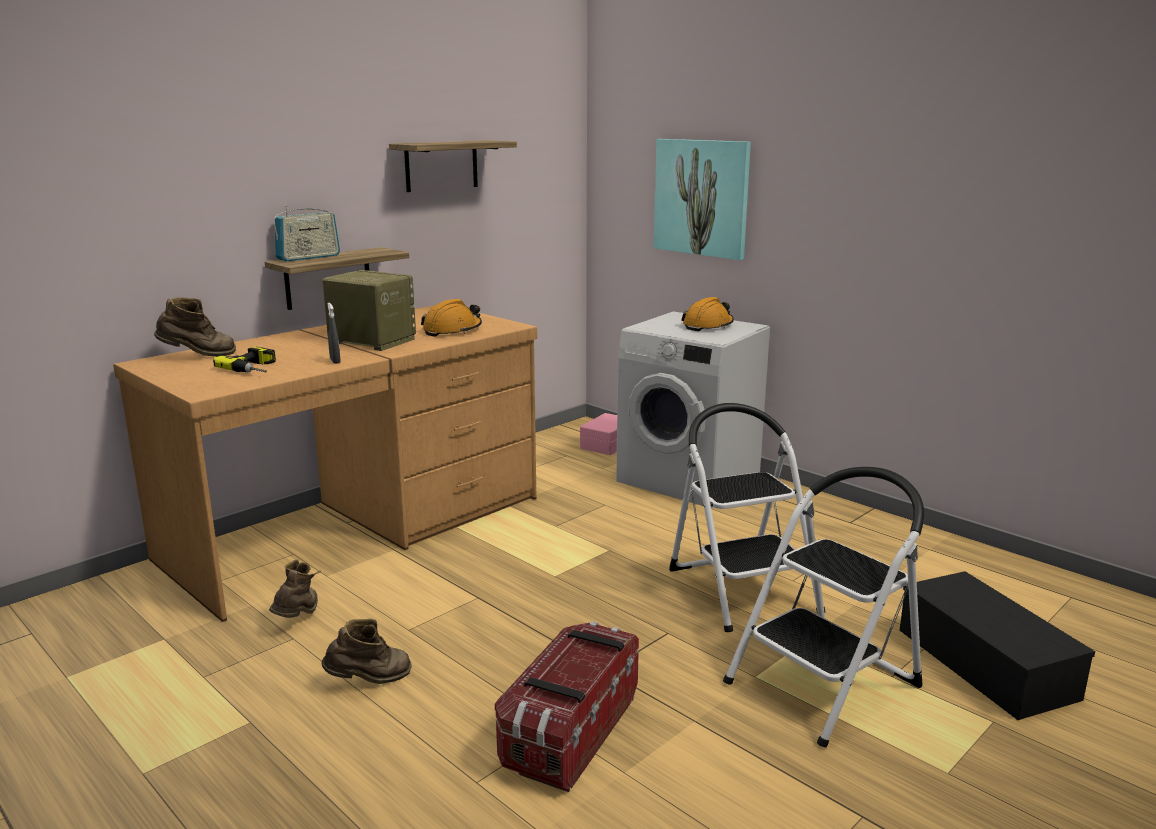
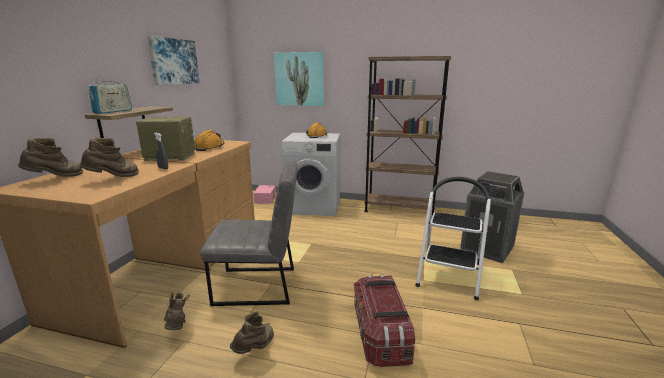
camera: 30 degrees left, 0 degrees up
power drill [213,347,276,373] -> brown boot [79,138,139,177]
shelf [389,140,517,192] -> picture [147,36,200,85]
step ladder [669,403,825,632] -> none
black storage box [900,571,1095,720] -> trash can [460,171,524,263]
none -> grey chair [201,161,297,306]
none -> brown bookcase [364,56,451,215]

